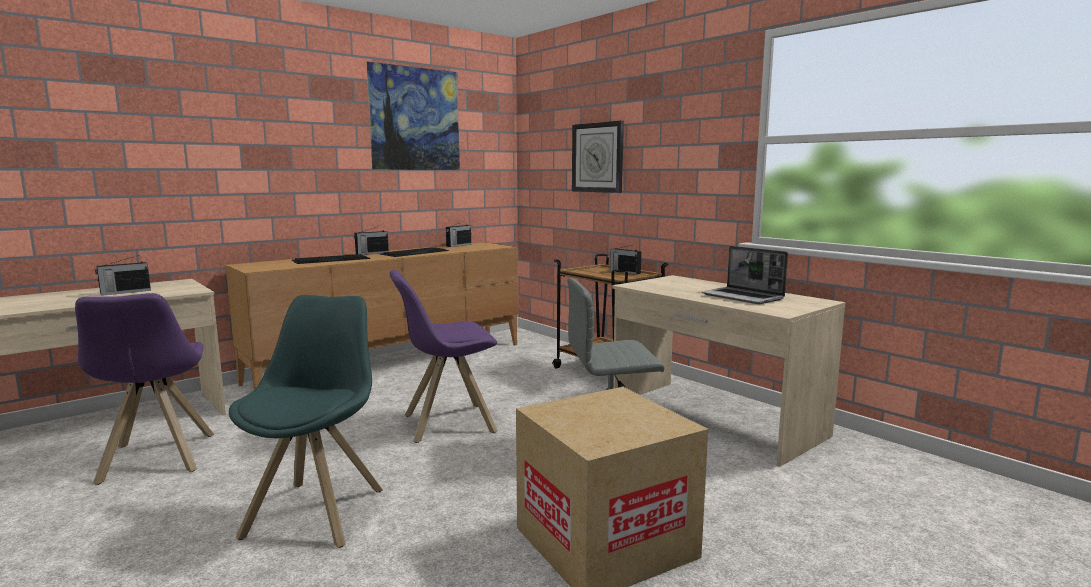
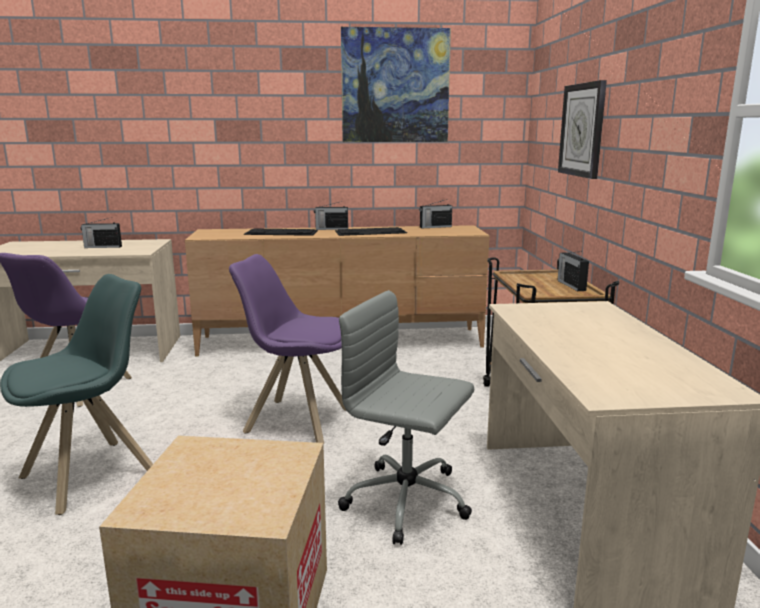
camera: 35 degrees right, 5 degrees up
laptop [701,246,788,304] -> none

